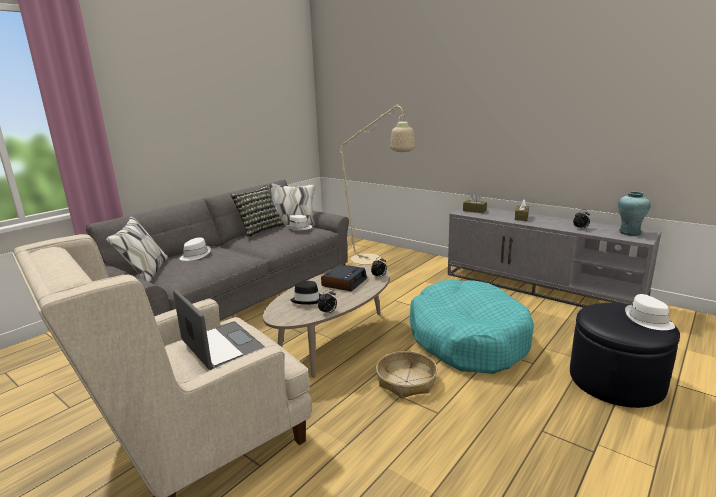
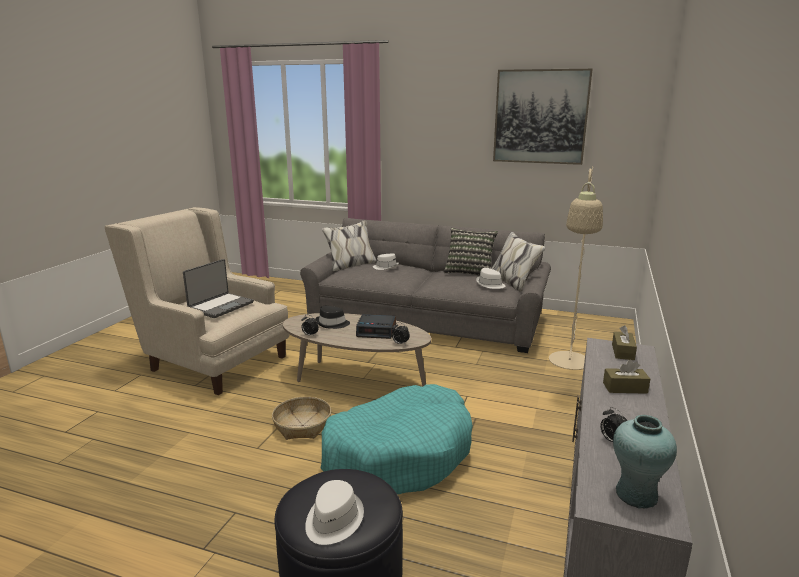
camera: 70 degrees right, 0 degrees up
none -> picture [493,69,592,165]

